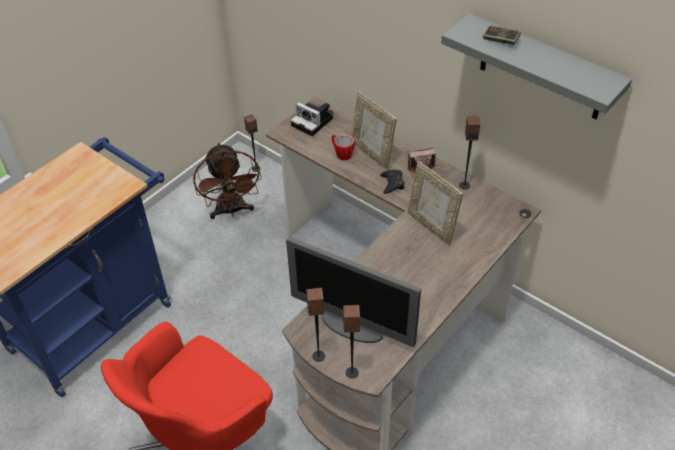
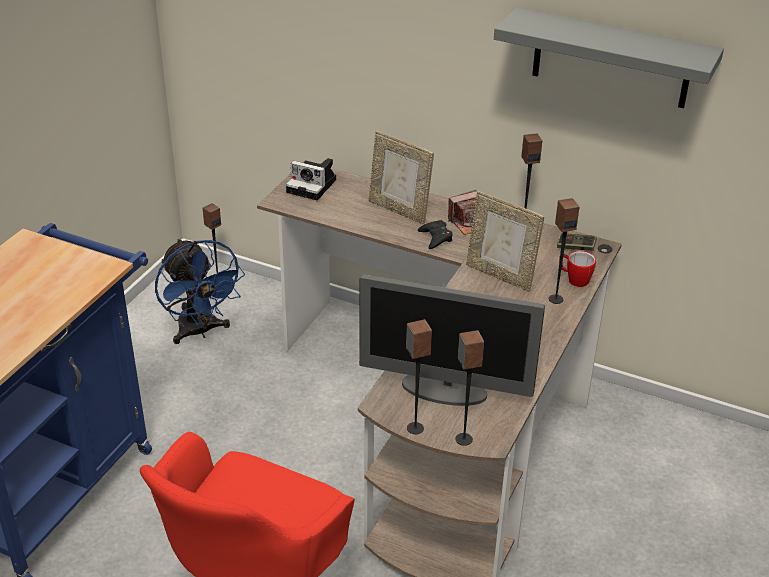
camera: 15 degrees left, 10 degrees down
brown fan [193,143,262,219] -> blue fan [155,239,245,344]
mug [332,134,355,160] -> mug moved to [559,251,596,287]
game controller [483,26,521,45] -> game controller moved to [557,234,597,251]
none -> speaker [549,198,579,304]

